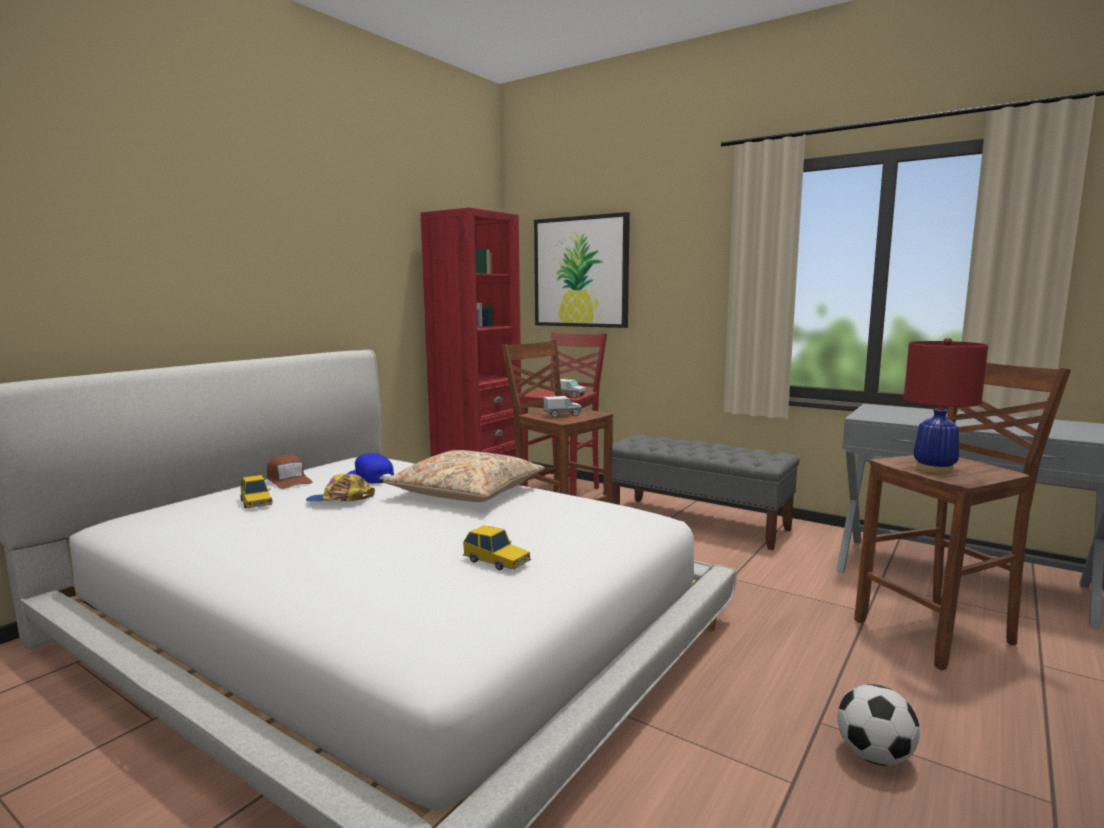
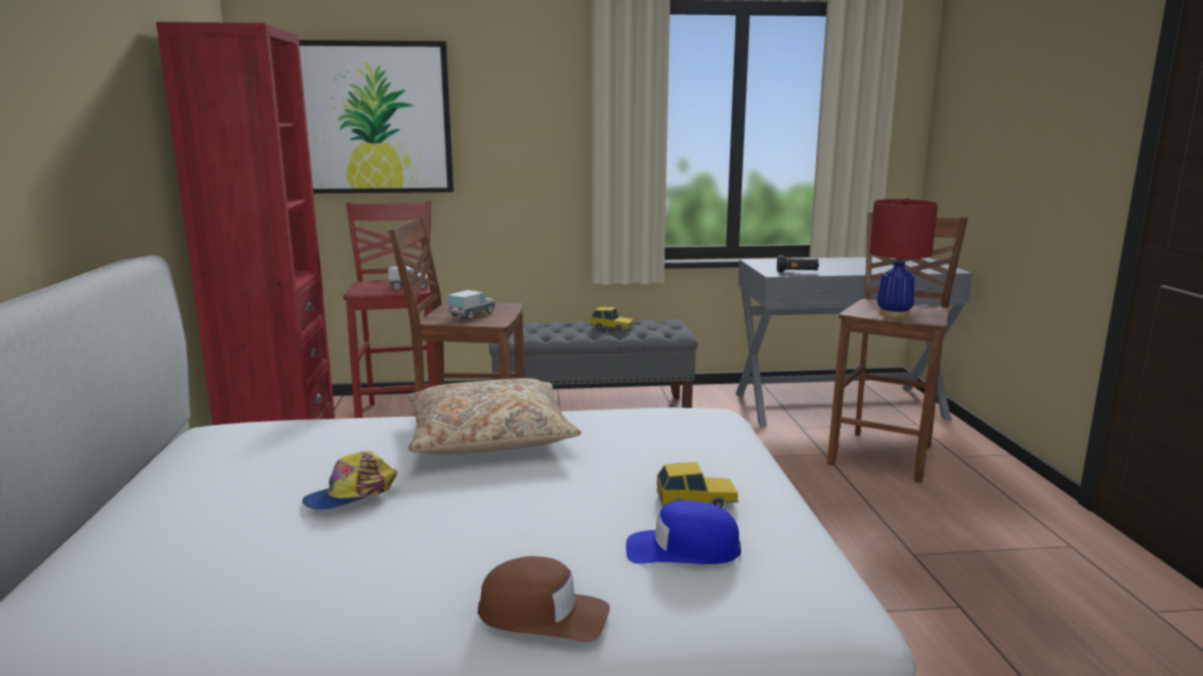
camera: 40 degrees left, 5 degrees up
toy car [240,475,272,508] -> toy car moved to [591,307,634,331]
brown cap [267,454,313,489] -> brown cap moved to [478,556,610,642]
blue cap [347,453,394,484] -> blue cap moved to [626,500,741,564]
football [838,684,920,766] -> none
none -> black flashlight [777,255,819,272]

